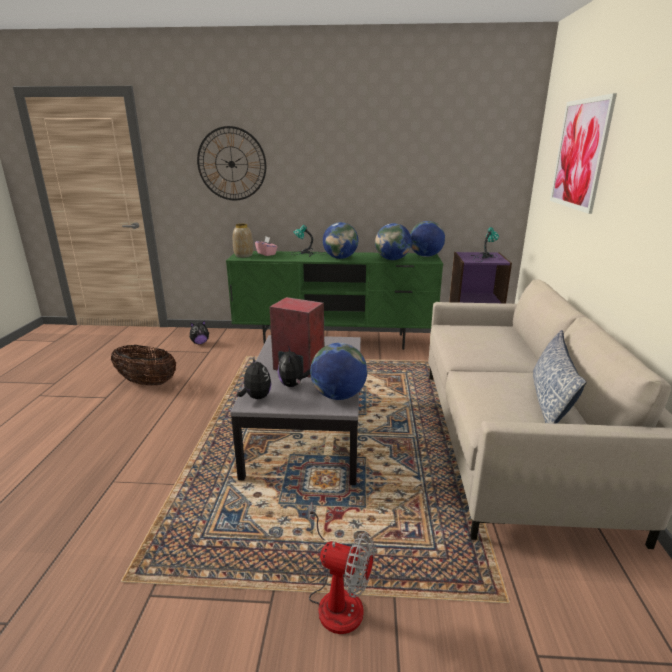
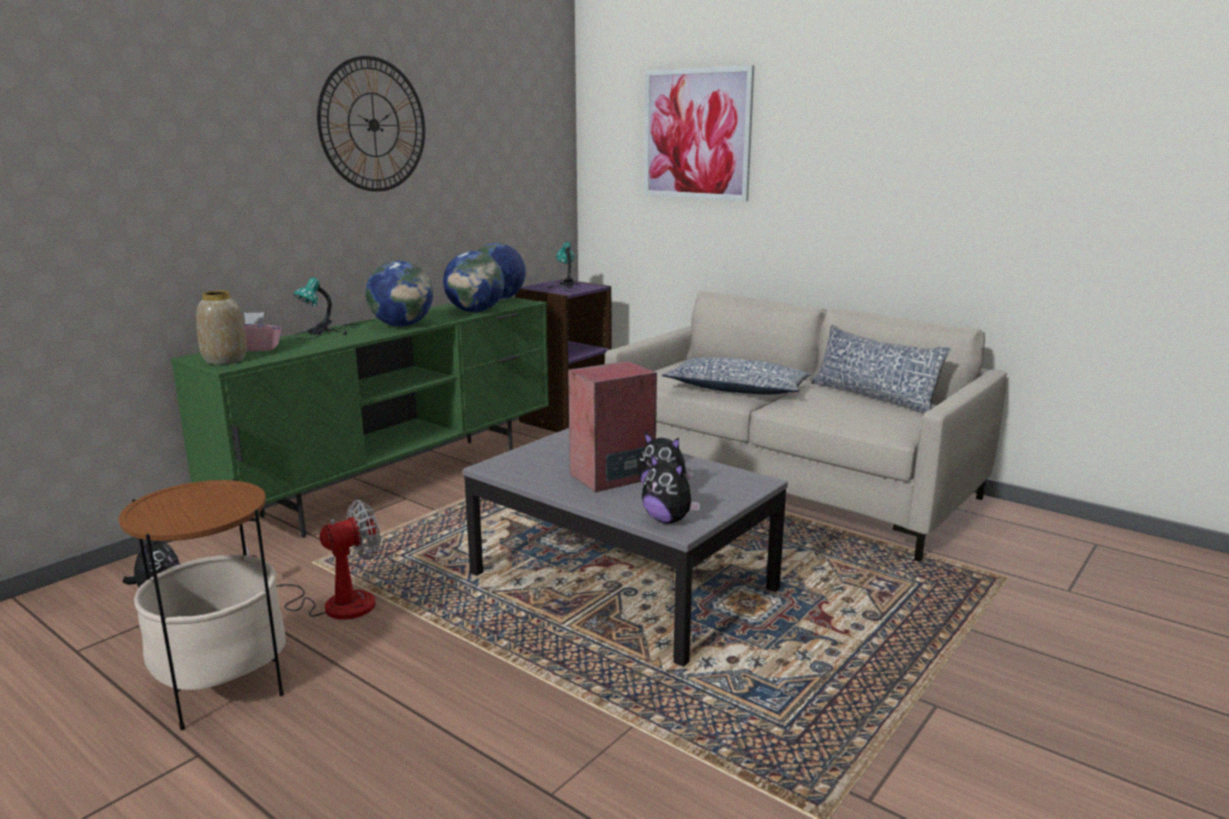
camera: 55 degrees left, 5 degrees down
basket [111,345,176,386] -> side table [119,479,286,730]
wall clock [197,126,266,200] -> wall clock moved to [317,56,425,192]
plush toy [237,358,271,399] -> plush toy turned 150 degrees counterclockwise [642,454,701,524]
fan [306,502,375,634] -> fan moved to [245,500,380,620]
globe [310,343,367,400] -> none
none -> pillow [662,357,811,395]

